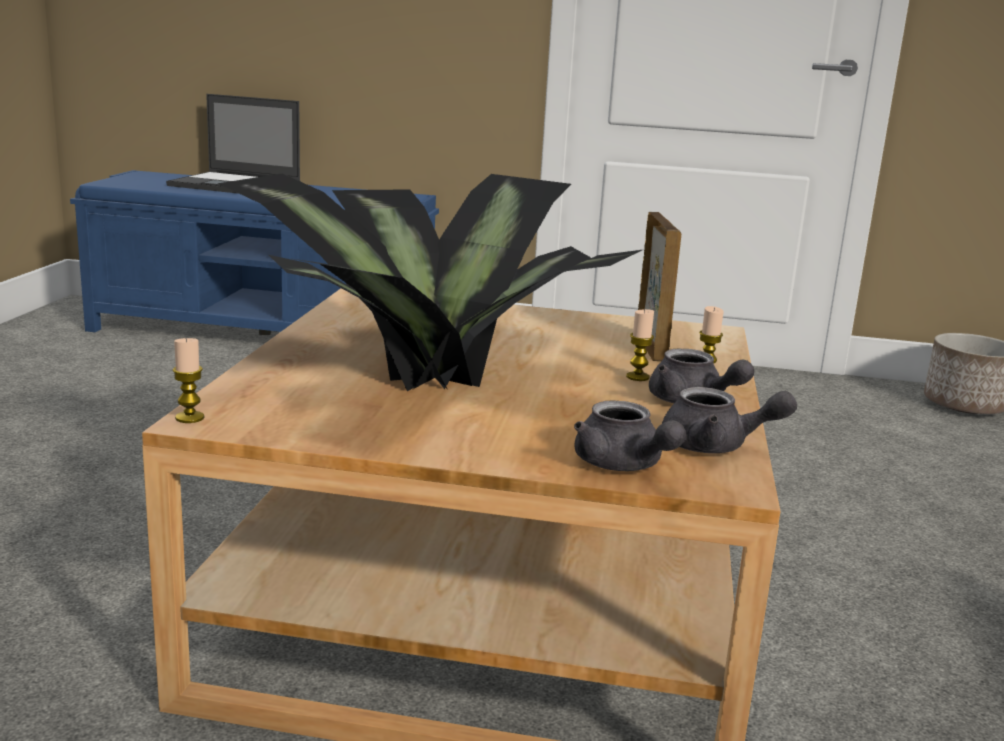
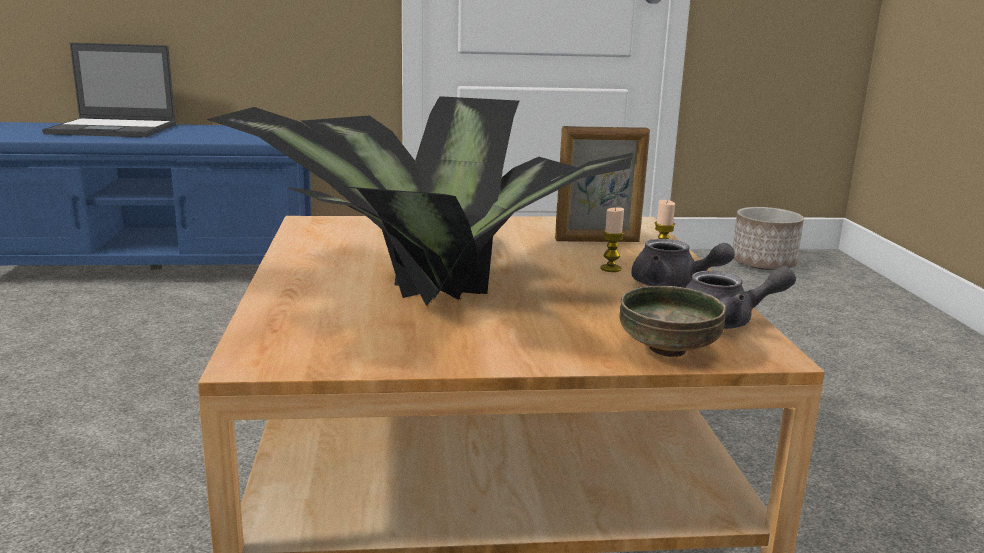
camera: 15 degrees left, 0 degrees up
candle [173,337,204,423] -> none
grey teapot [574,400,686,471] -> bowl [620,286,726,357]
picture frame [638,212,681,361] -> picture frame turned 105 degrees clockwise [555,126,650,242]

